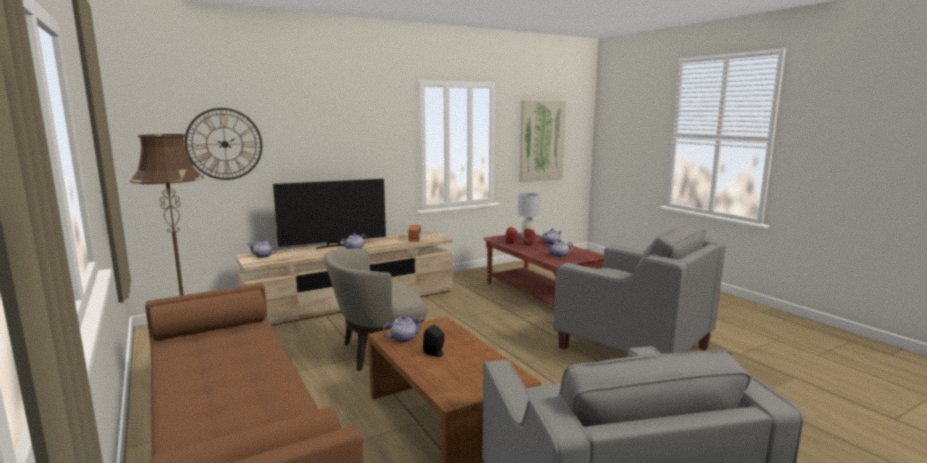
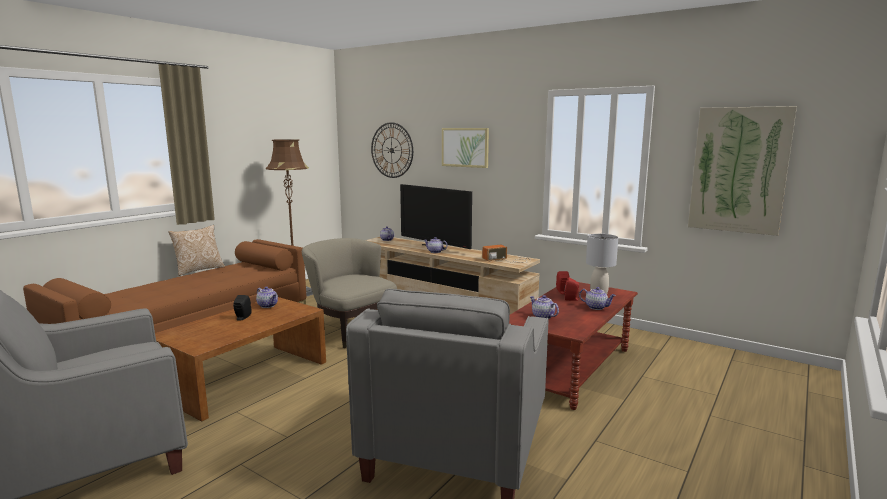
camera: 65 degrees right, 0 degrees up
none -> pillow [168,225,225,276]
none -> picture [442,128,489,168]

